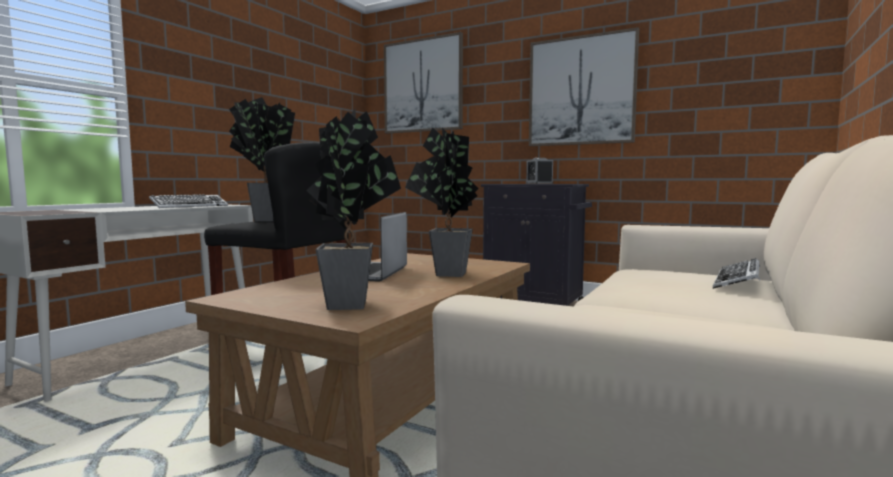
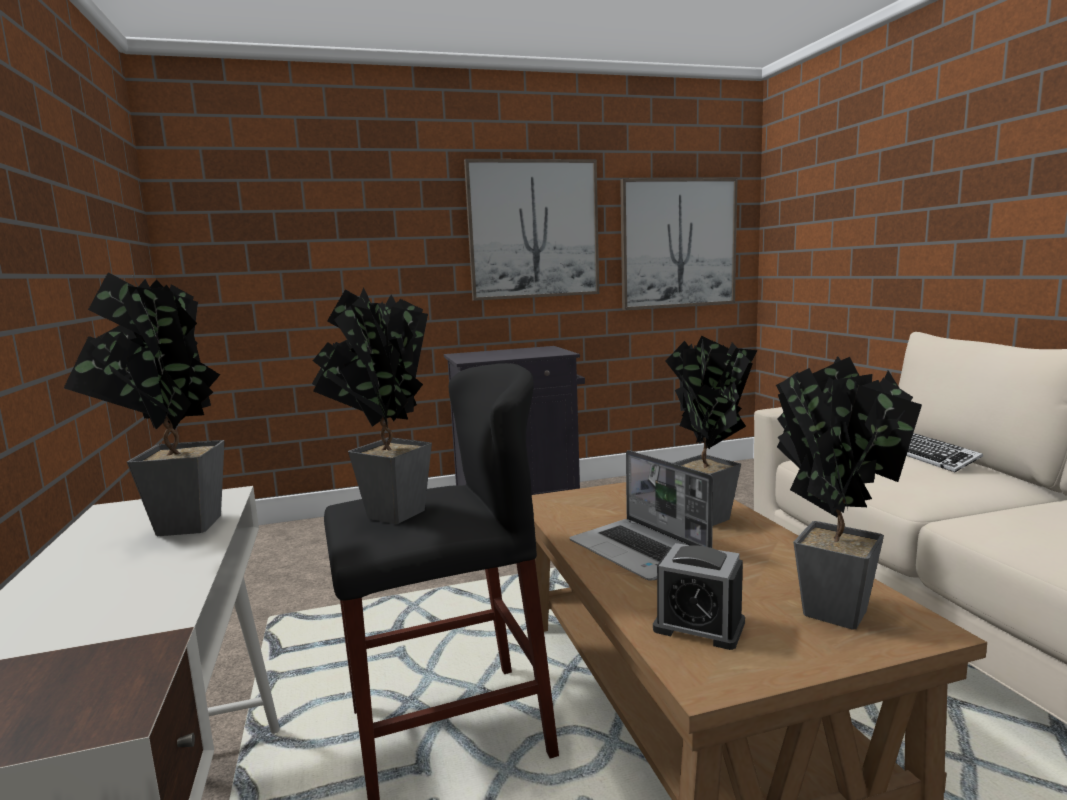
camera: 45 degrees left, 5 degrees up
keyboard [149,194,228,208] -> potted plant [64,272,225,536]
picture [384,32,463,134] -> picture moved to [620,178,737,310]
alarm clock [526,158,553,184] -> alarm clock moved to [653,543,745,650]

